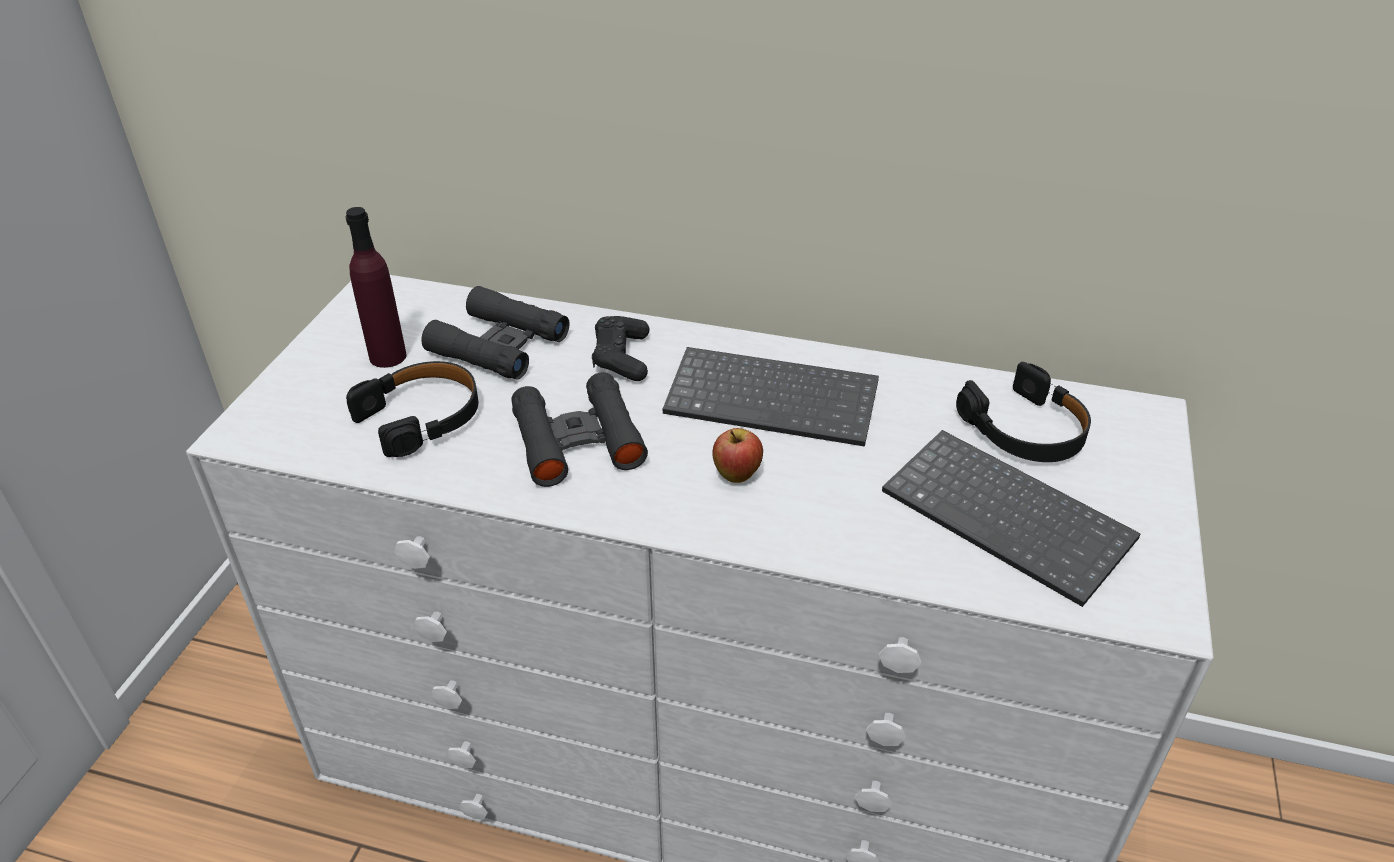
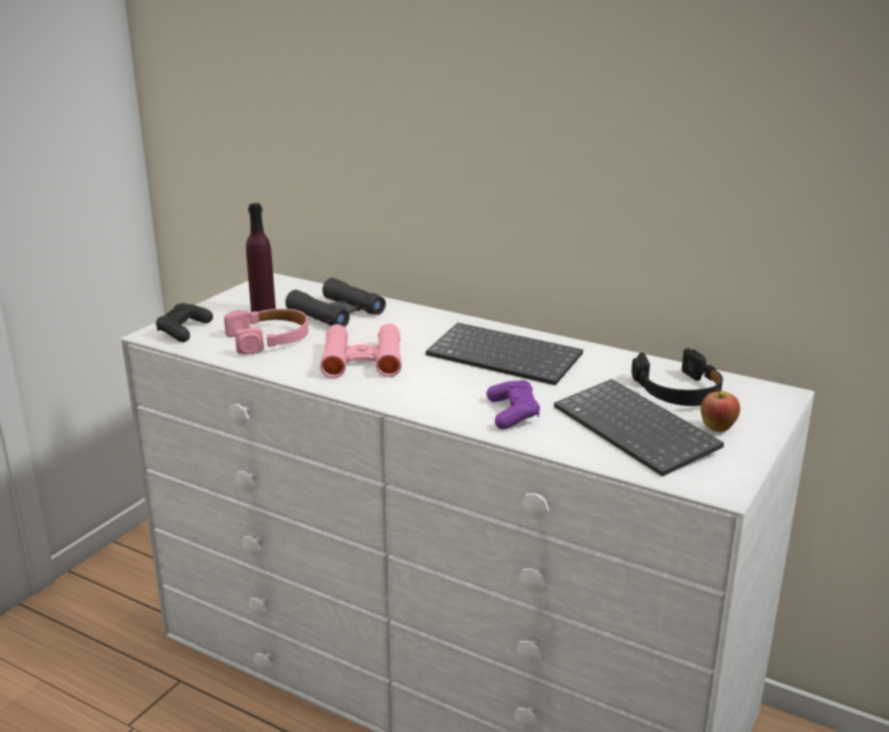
camera: 15 degrees right, 15 degrees down
black headphones [346,361,478,457] -> pink headphones [224,309,308,354]
black binoculars [511,372,648,487] -> pink binoculars [320,323,402,378]
black game controller [592,316,649,381] -> black game controller moved to [156,303,213,342]
apple [712,428,763,483] -> apple moved to [701,388,740,432]
none -> purple game controller [487,380,540,429]

